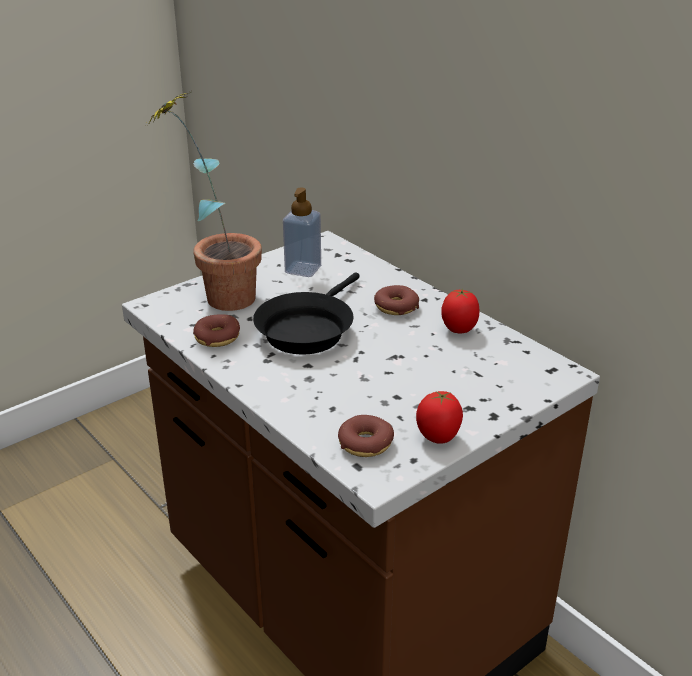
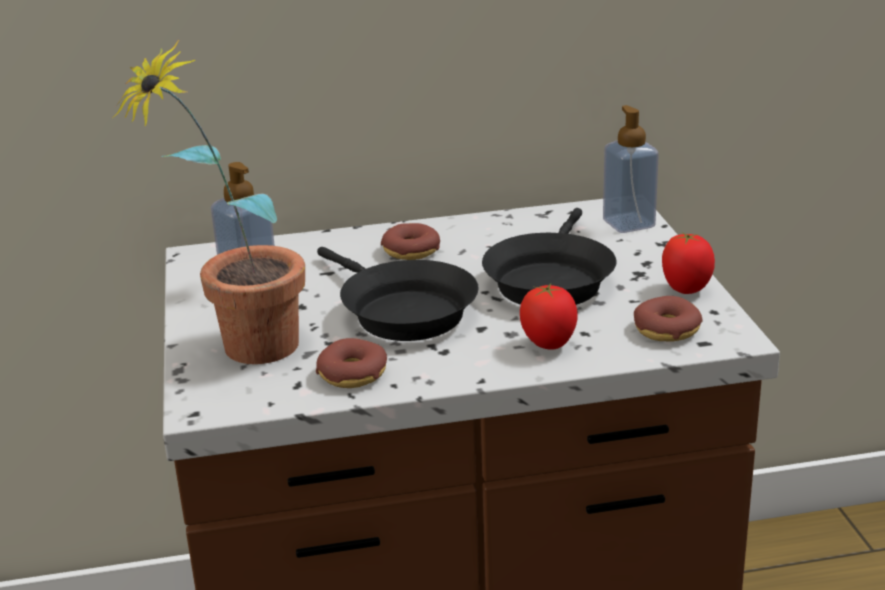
camera: 60 degrees left, 5 degrees down
tomato [441,289,479,334] -> tomato moved to [520,284,578,350]
none -> black frying pan [482,208,617,305]
none -> soap dispenser [603,105,659,233]

